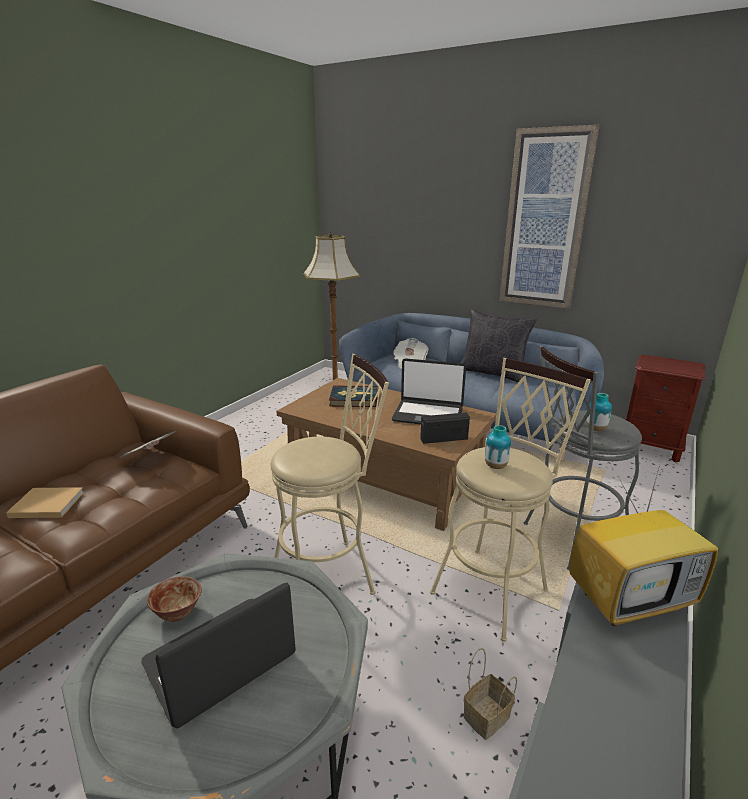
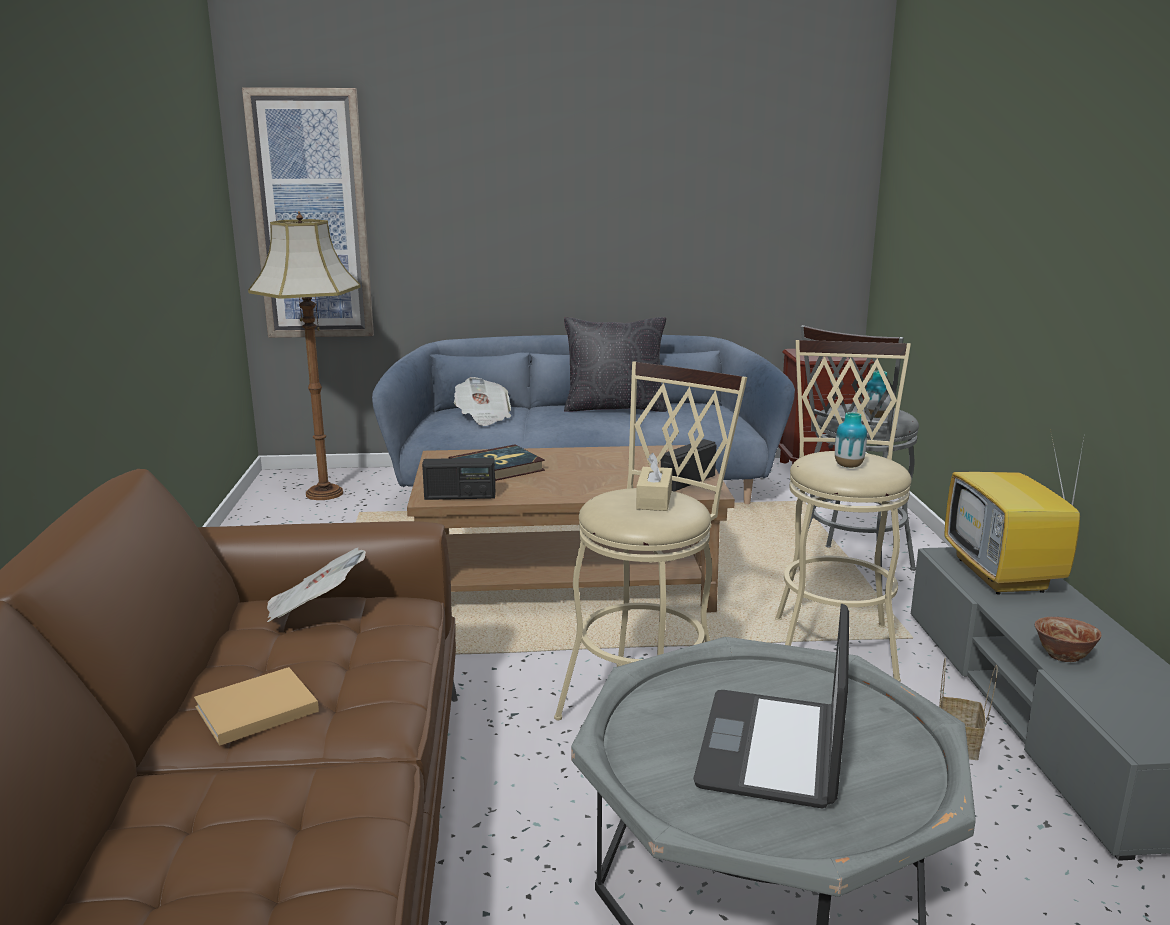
camera: 35 degrees left, 5 degrees down
bowl [147,576,202,622] -> bowl moved to [1035,617,1101,662]
laptop [392,358,466,424] -> none
picture [500,125,600,309] -> picture moved to [242,88,374,338]
television [570,461,718,626] -> television turned 135 degrees clockwise [945,433,1085,595]
none -> radio [422,458,495,500]
none -> beige tissue box [636,453,672,511]

